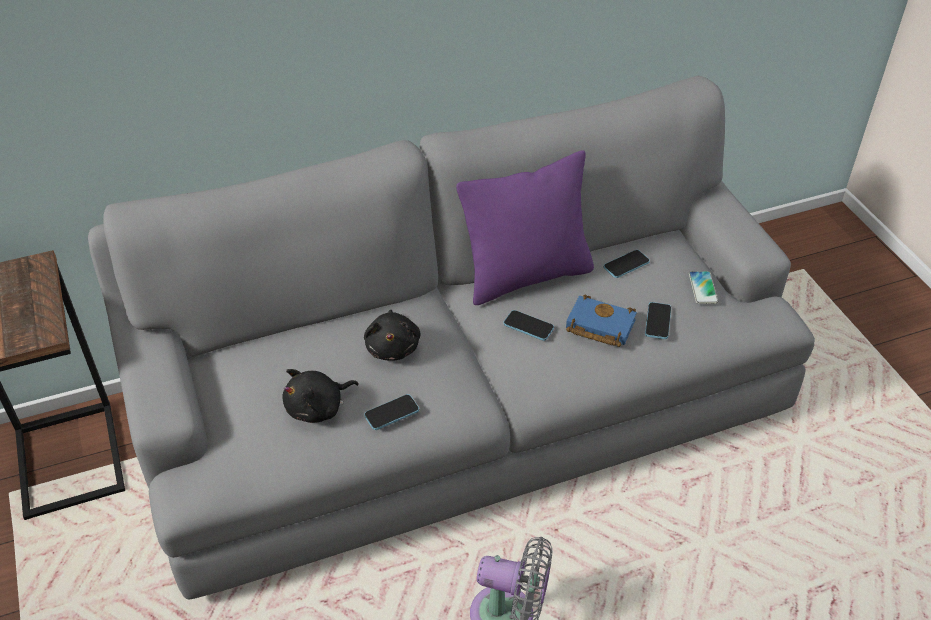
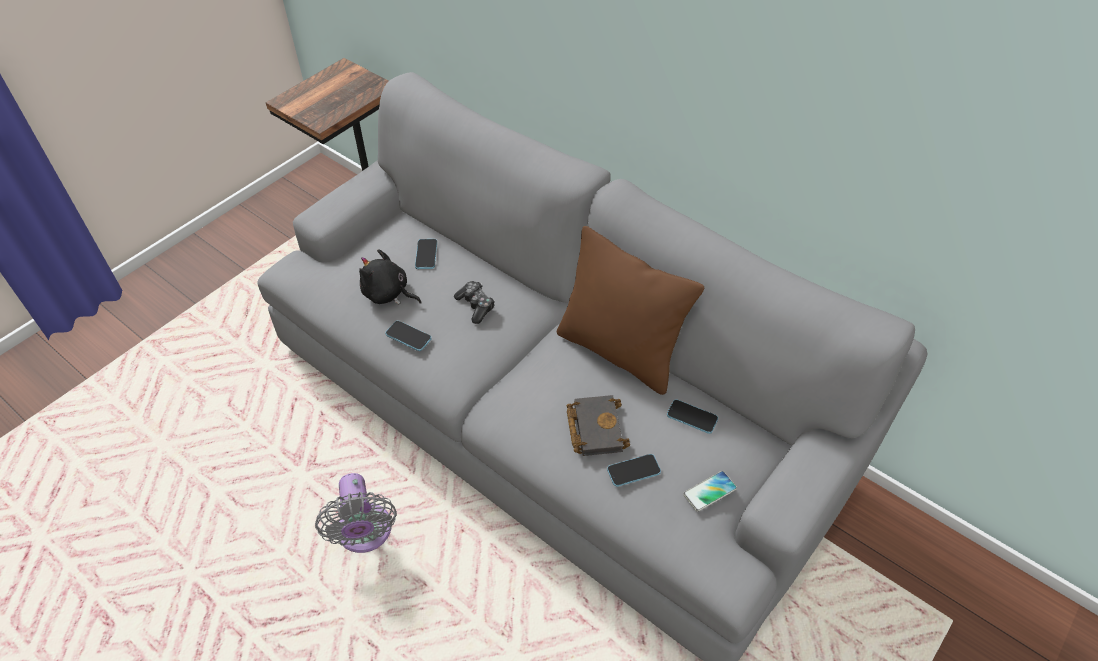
camera: 60 degrees right, 5 degrees up
black plush toy [364,310,421,361] -> game controller [454,281,495,324]
purple pillow [456,150,594,305] -> brown pillow [557,226,704,395]
phone [504,310,554,341] -> phone moved to [415,239,437,269]
blue book [566,294,637,347] -> black book [567,395,630,456]

